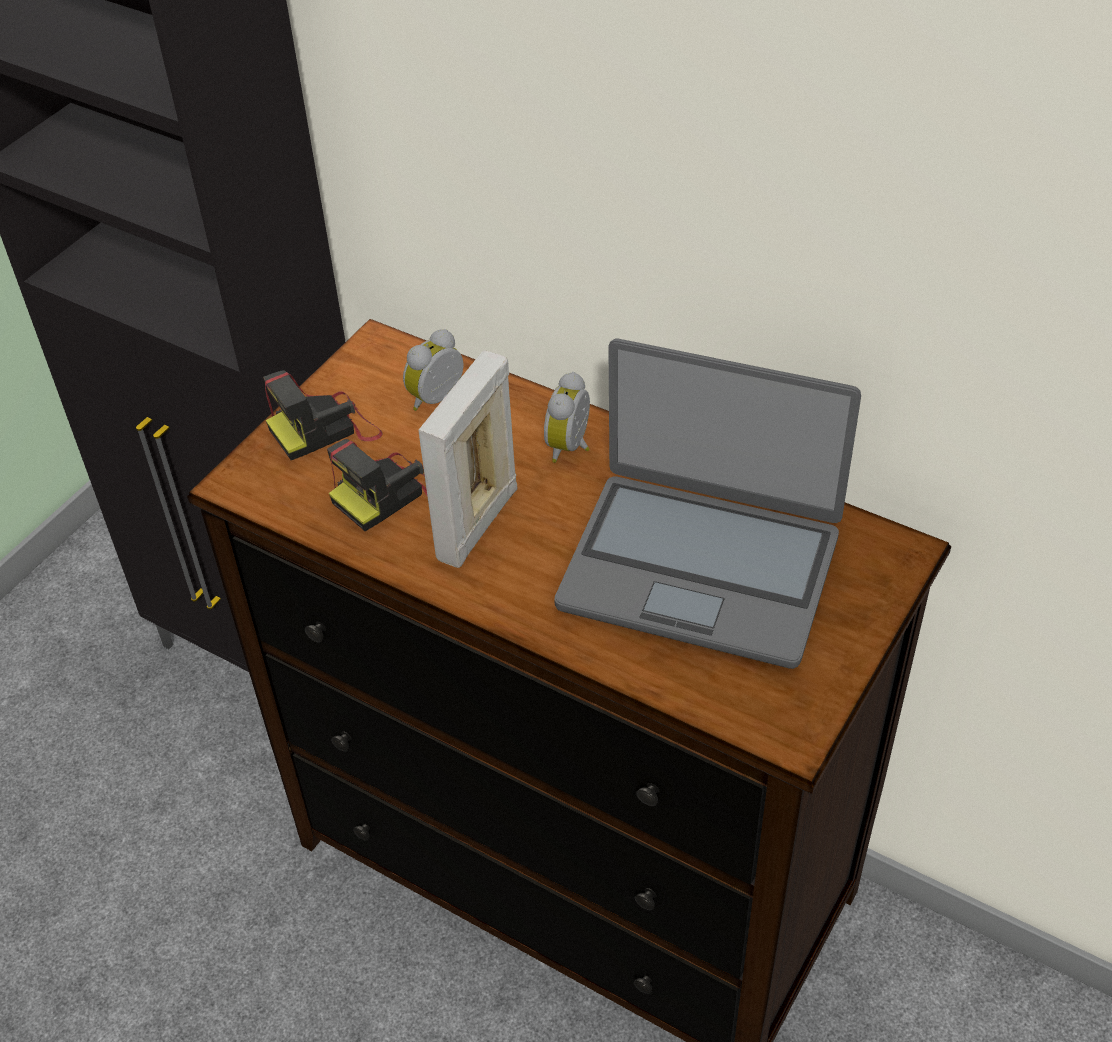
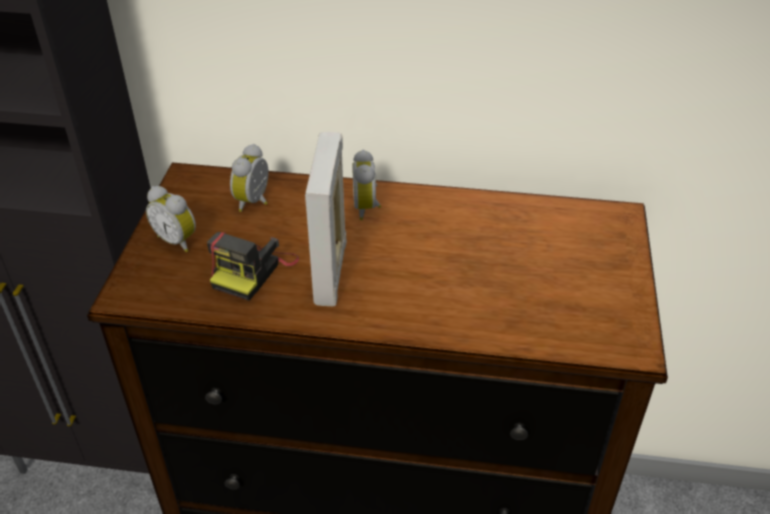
camera: 25 degrees left, 5 degrees down
camera [263,370,383,460] -> alarm clock [146,186,196,252]
laptop [554,339,861,669] -> none

